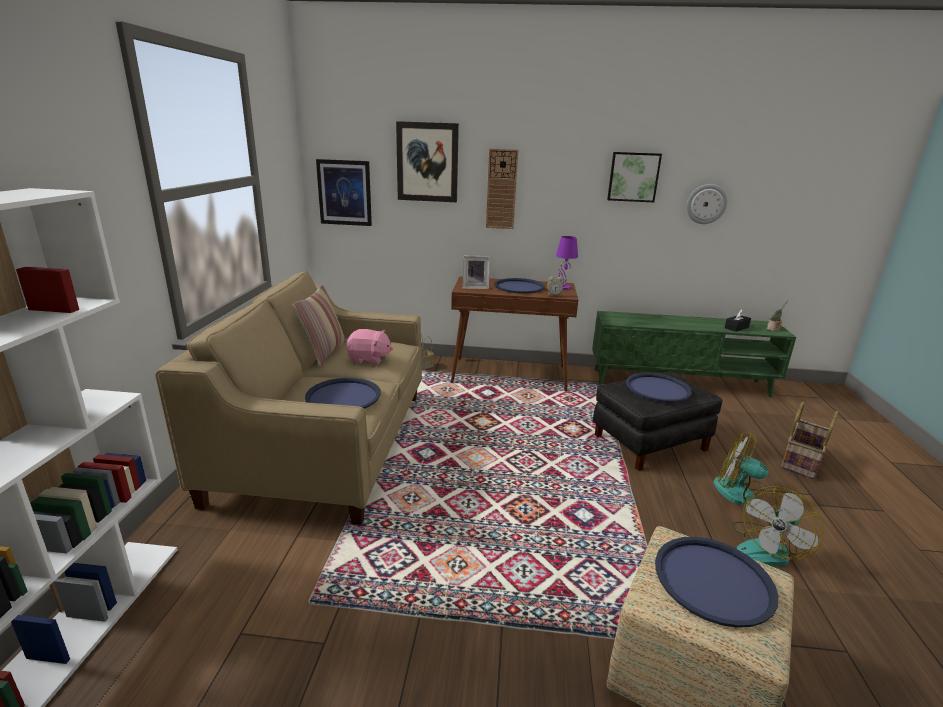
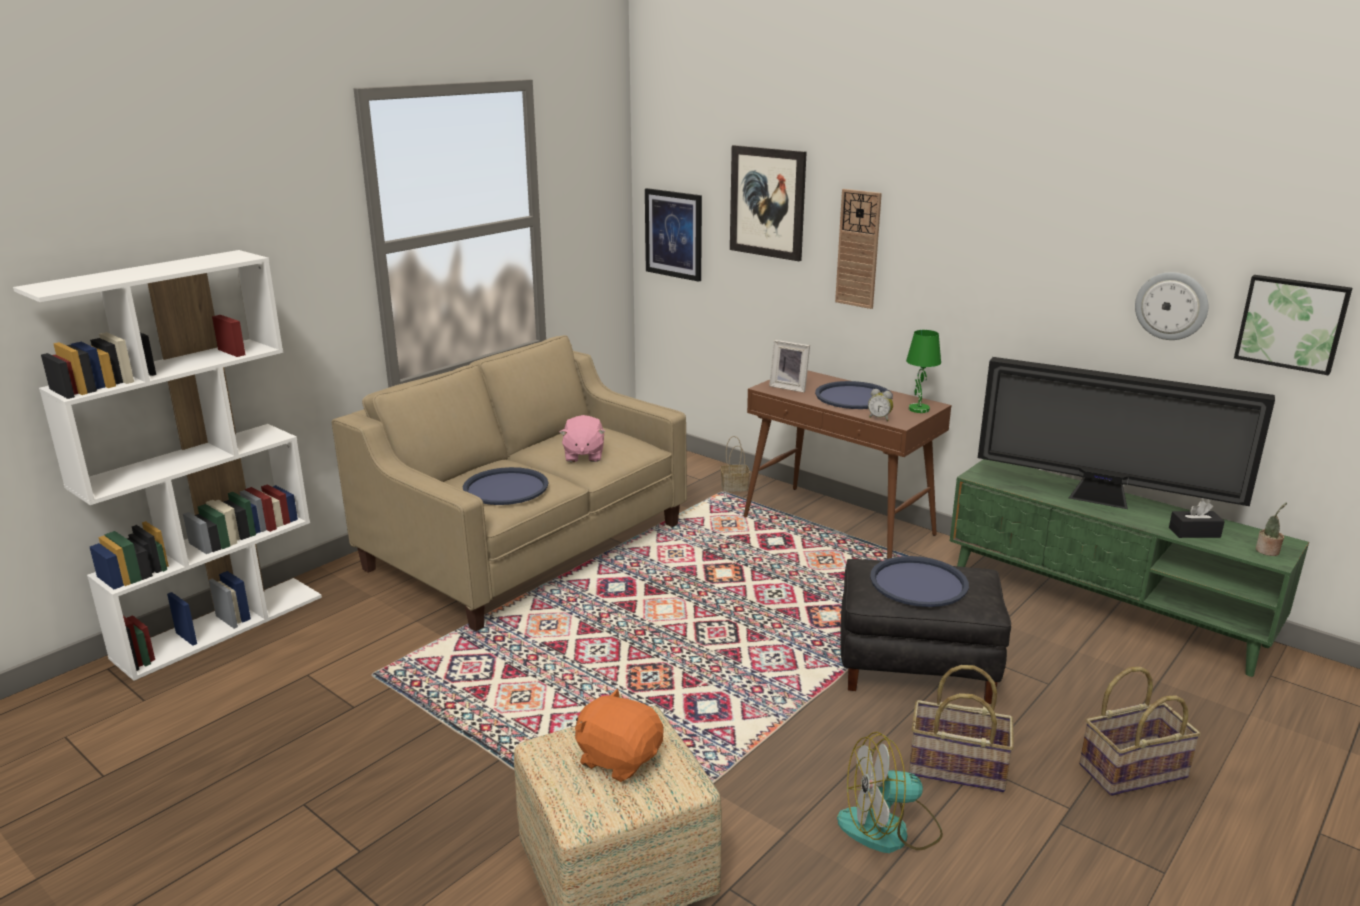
camera: 35 degrees right, 0 degrees up
pillow [292,285,346,366] -> none
pink plush toy [346,329,393,365] -> pink plush toy turned 45 degrees clockwise [559,415,605,462]
purple table lamp [556,236,578,290] -> green table lamp [906,330,941,413]
picture [607,152,662,202] -> picture moved to [1234,275,1352,375]
blue tray [655,537,778,628] -> orange plush toy [575,688,664,782]
fan [714,433,778,511] -> basket [909,665,1014,792]
none -> television [978,357,1275,509]

